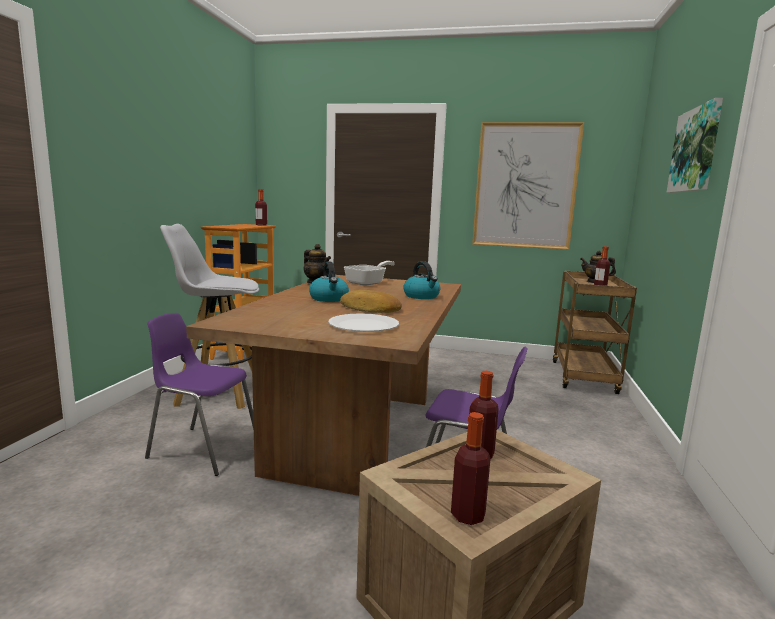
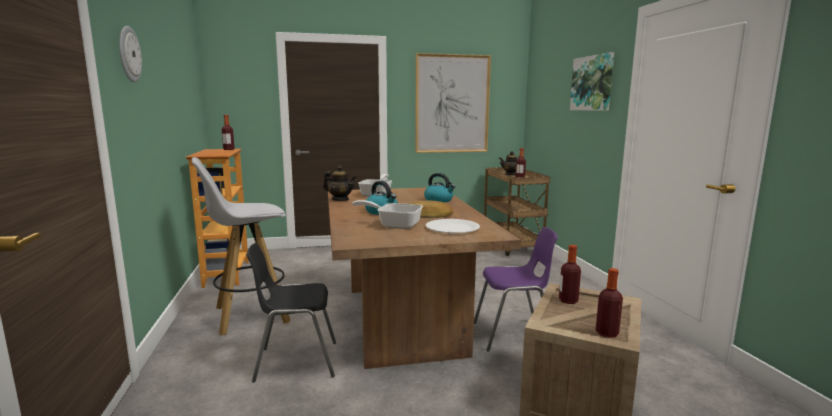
camera: 25 degrees left, 0 degrees up
purple chair [145,313,254,476] -> black chair [246,243,336,383]
none -> wall clock [119,26,142,82]
none -> frying pan [352,200,423,229]

